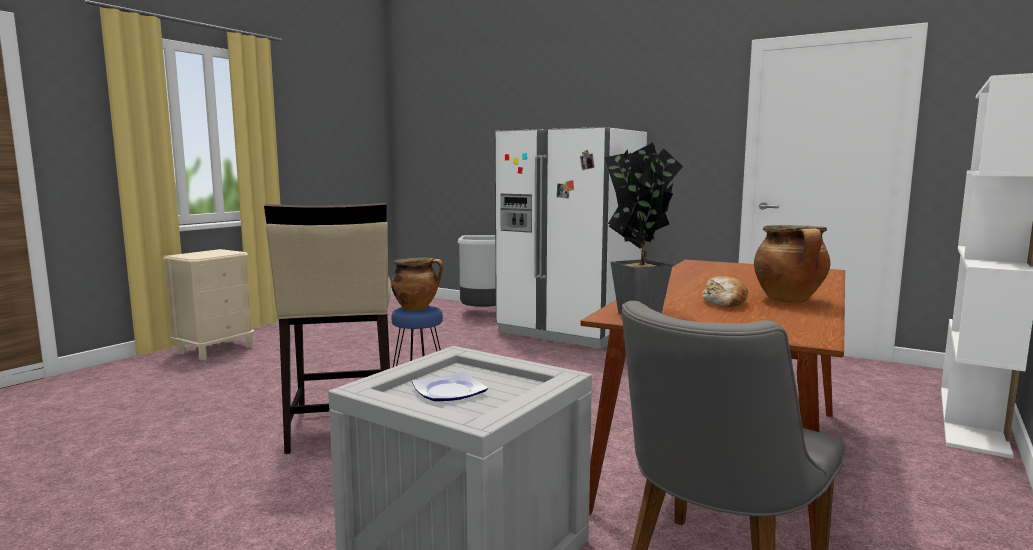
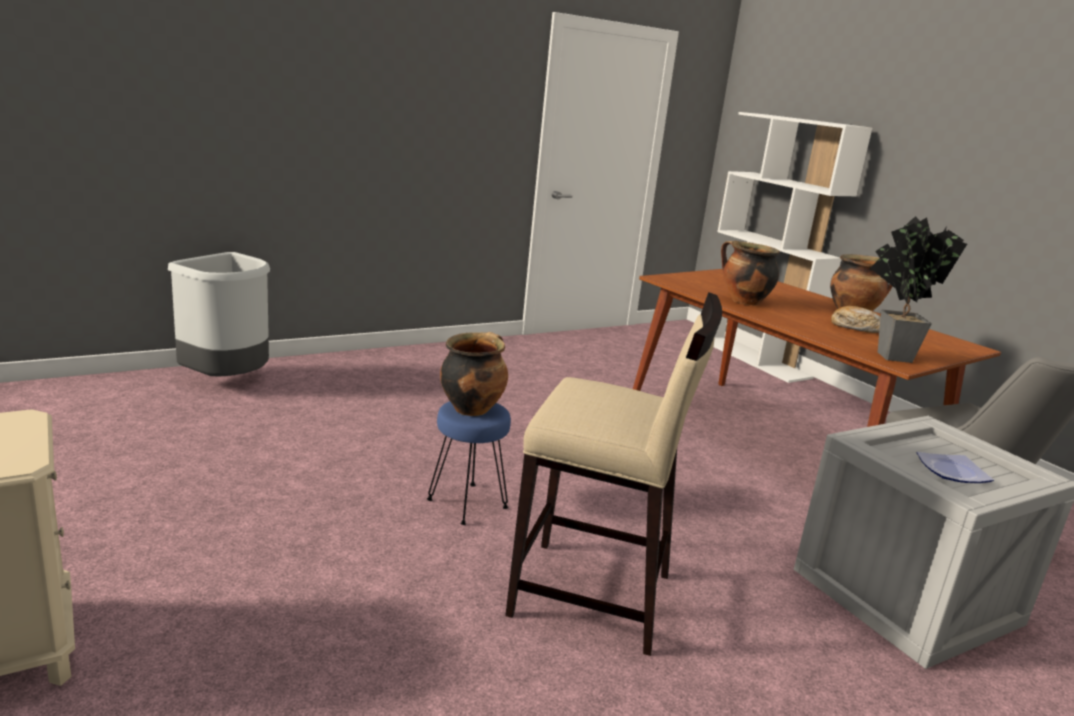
camera: 65 degrees left, 10 degrees up
white fridge [495,127,647,348] -> none
none -> cooking pot [721,241,780,305]

